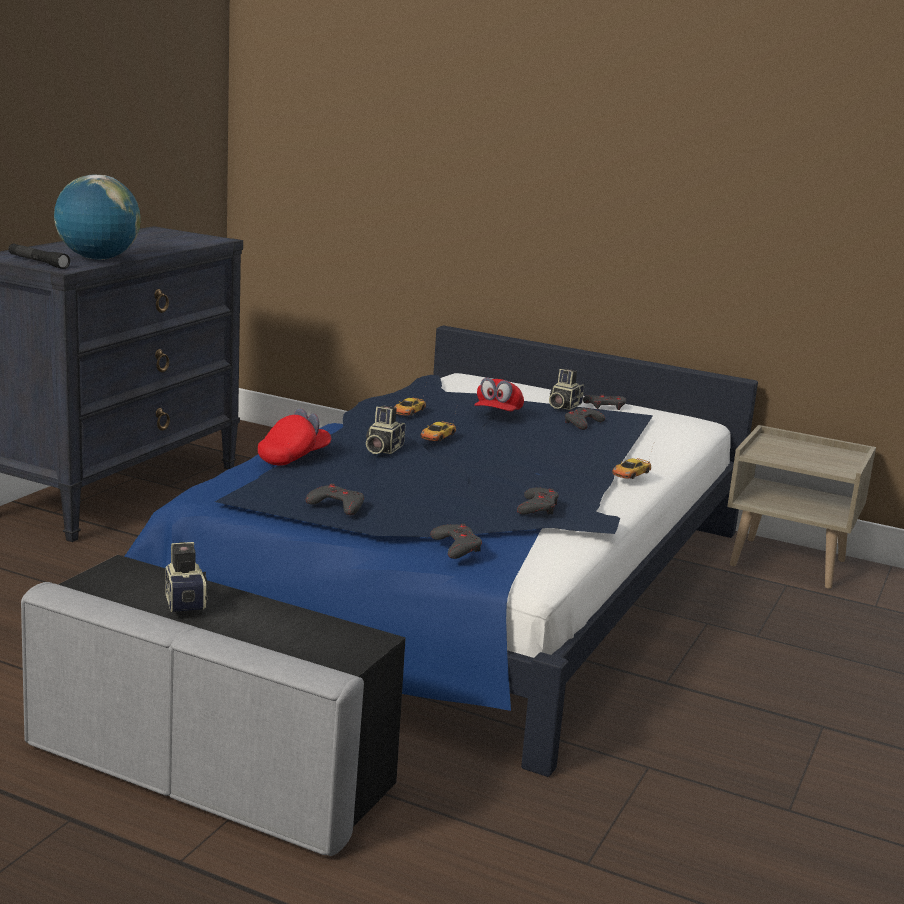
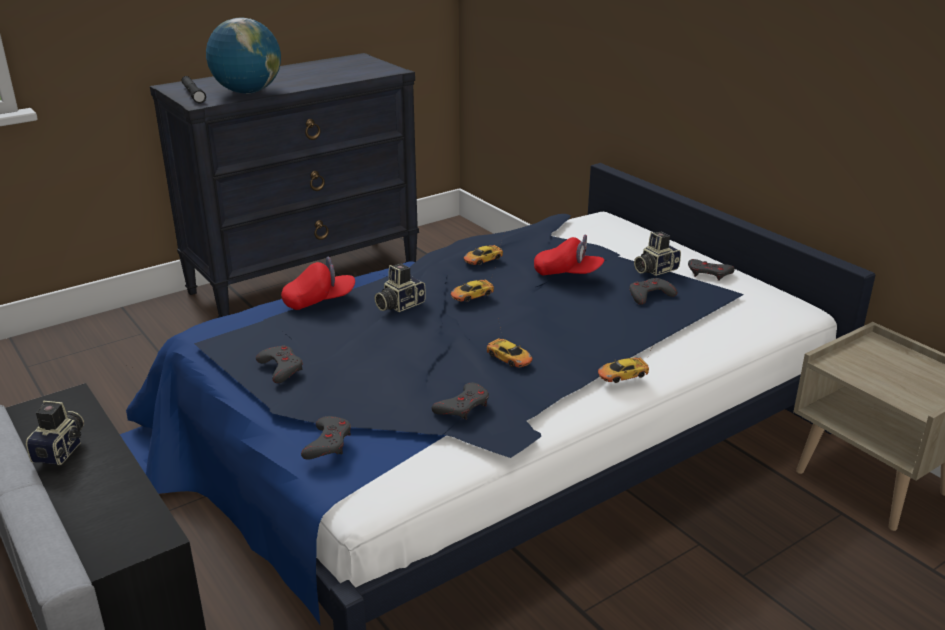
camera: 30 degrees right, 10 degrees up
red cap [474,378,524,411] -> red cap turned 120 degrees counterclockwise [534,235,605,275]
none -> toy car [487,323,532,367]

